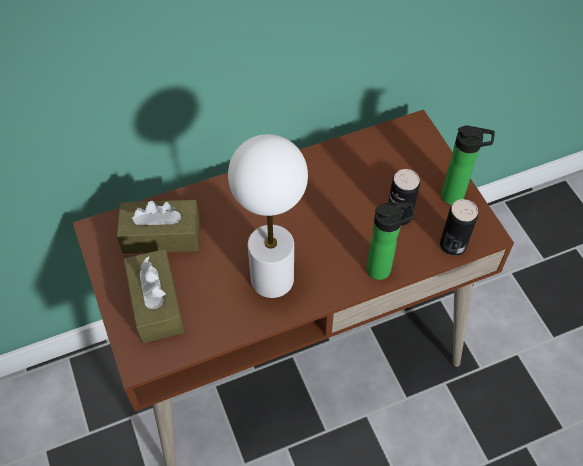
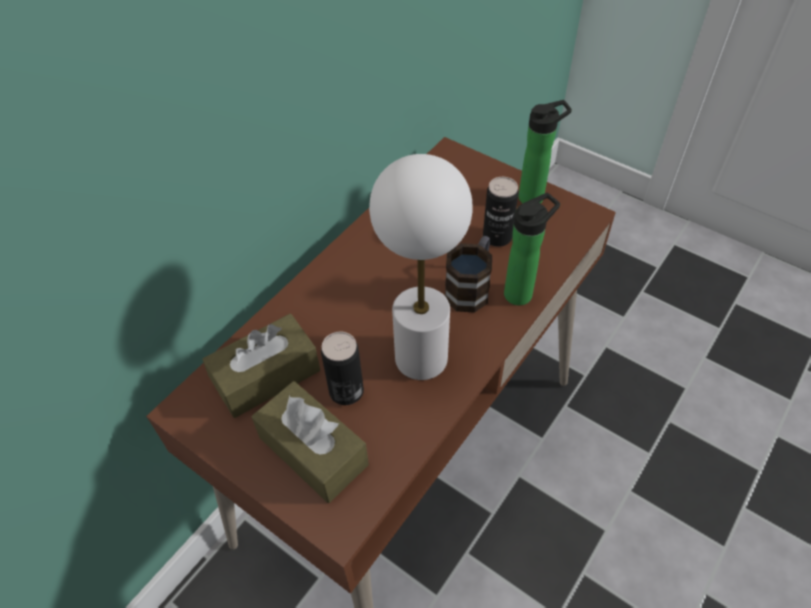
camera: 30 degrees left, 5 degrees down
can [440,199,478,256] -> can moved to [321,332,364,405]
none -> mug [445,236,492,313]

